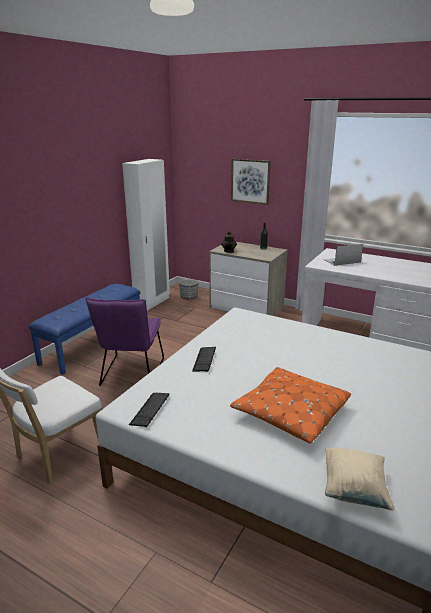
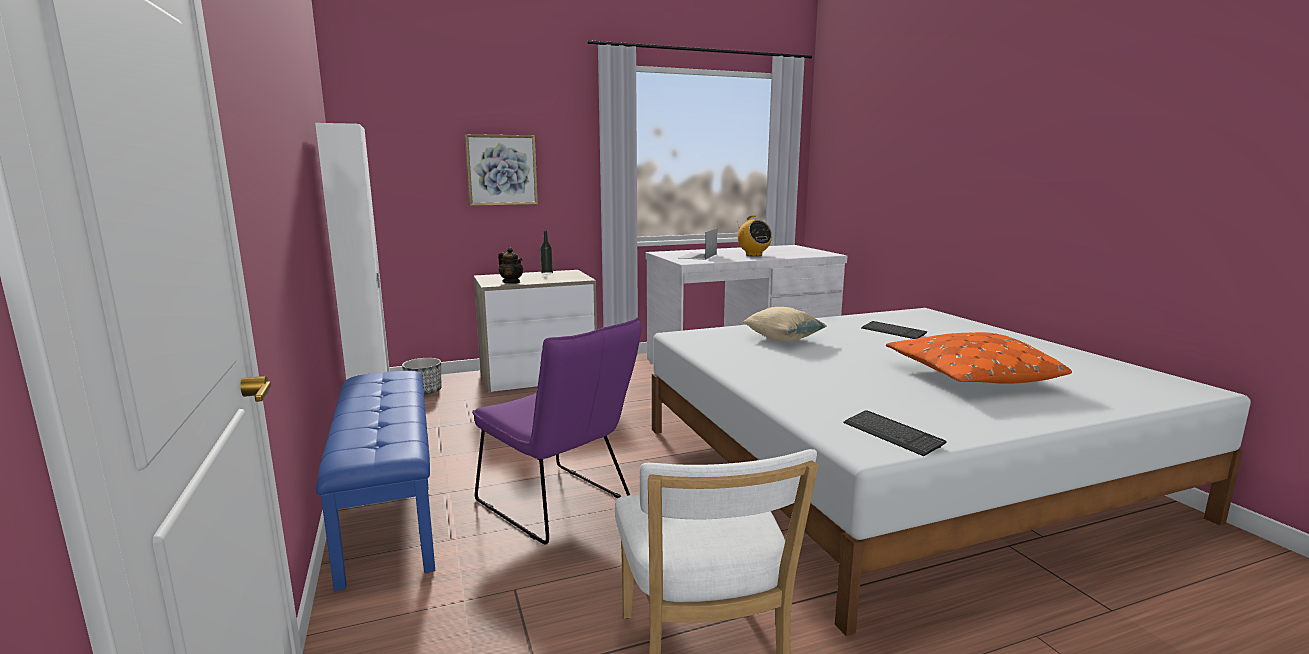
camera: 50 degrees left, 10 degrees down
keyboard [192,347,216,372] -> keyboard moved to [861,321,927,339]
beige pillow [325,447,395,511] -> beige pillow moved to [743,307,827,342]
none -> radio [737,216,772,256]

